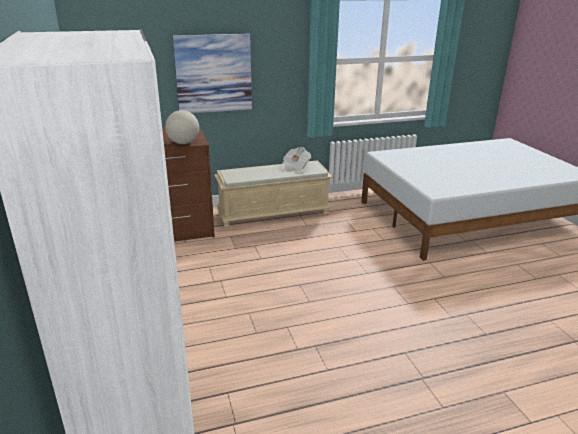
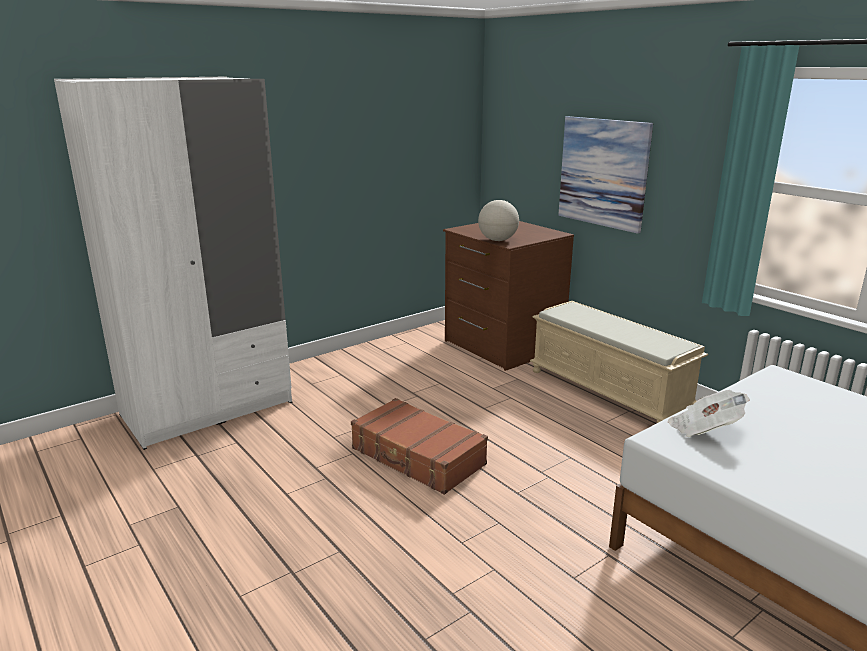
camera: 70 degrees right, 5 degrees down
newspaper [283,147,311,172] -> newspaper moved to [668,390,750,437]
none -> brown suitcase [351,398,488,495]

